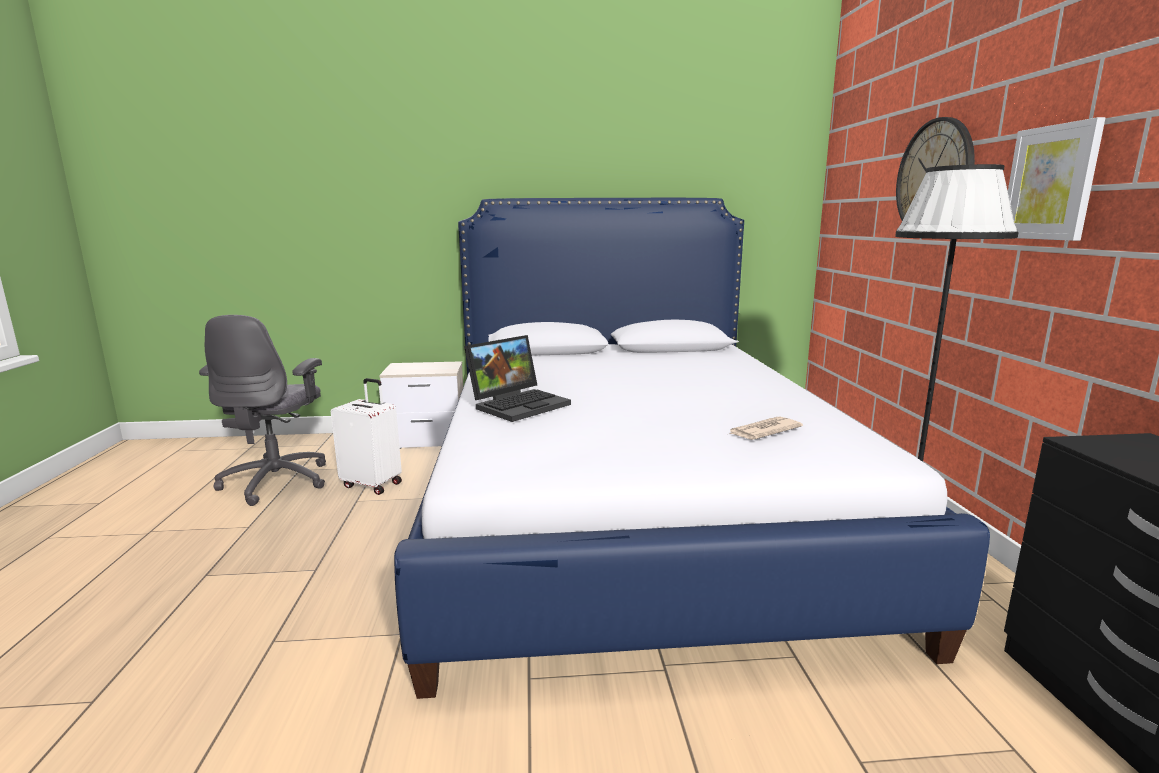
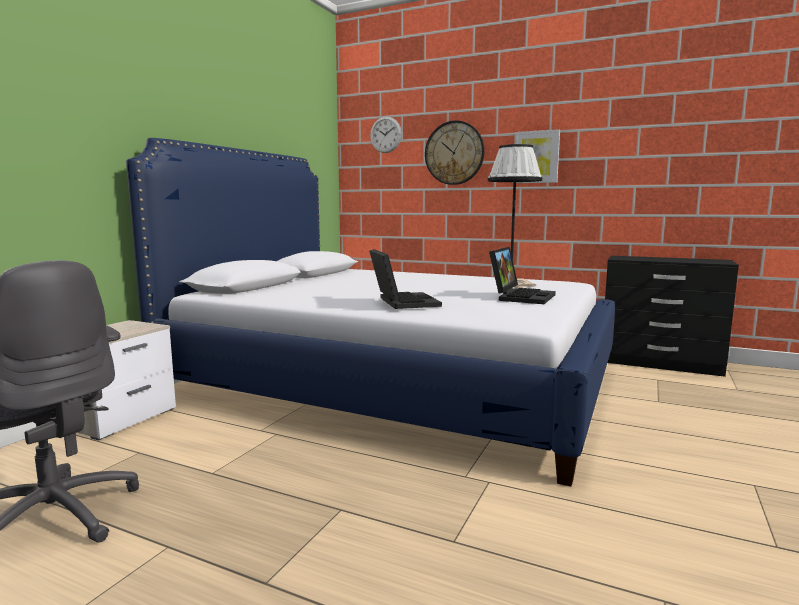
camera: 60 degrees left, 5 degrees down
white suitcase [331,378,402,495] -> none
none -> wall clock [370,116,402,153]
none -> laptop [489,247,556,304]

